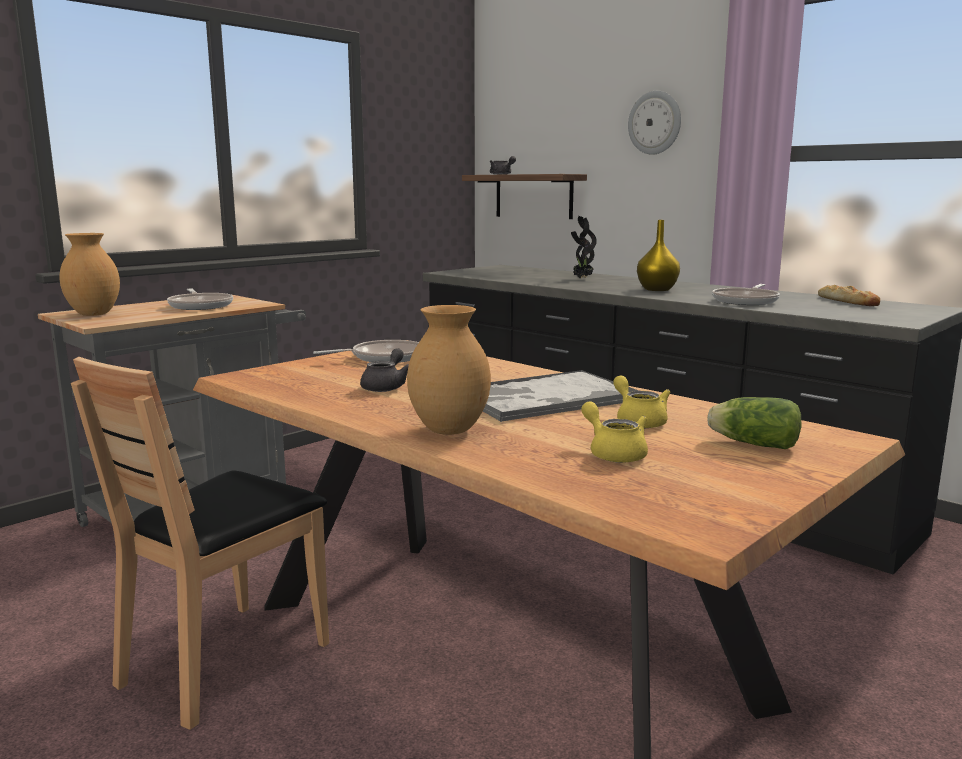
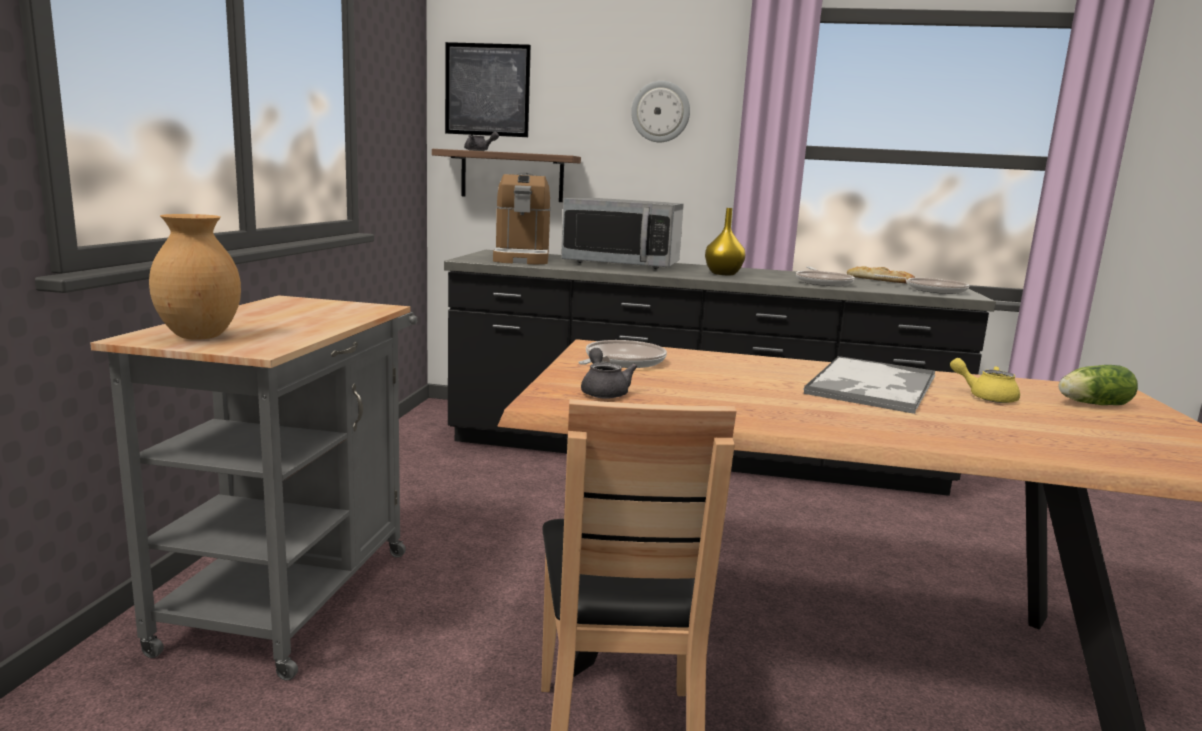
camera: 35 degrees left, 0 degrees up
frying pan [167,289,233,310] -> frying pan moved to [875,275,970,294]
grey teapot [360,348,409,392] -> grey teapot moved to [581,348,637,398]
brown vase [407,305,491,435] -> none
potted plant [571,216,597,278] -> microwave [561,197,684,269]
yellow teapot [581,402,648,463] -> none
none -> picture [445,42,531,137]
none -> coffee machine [493,173,551,264]

